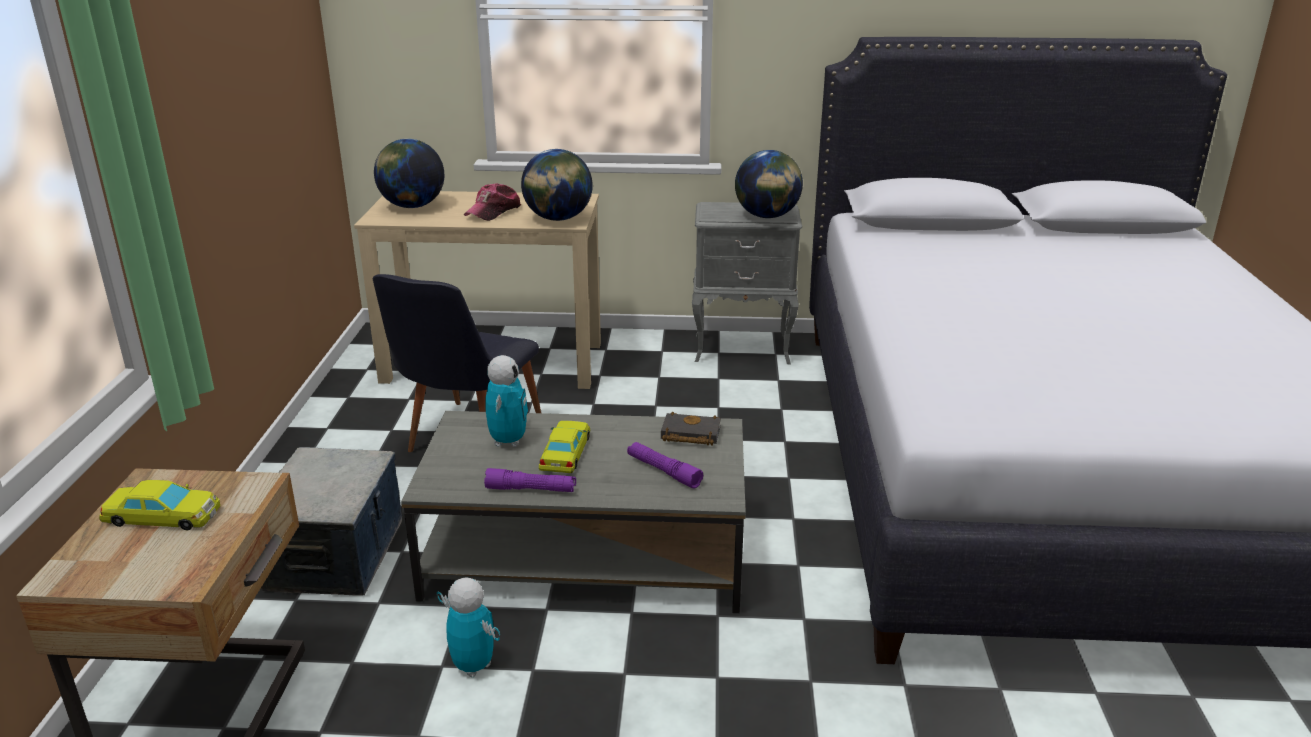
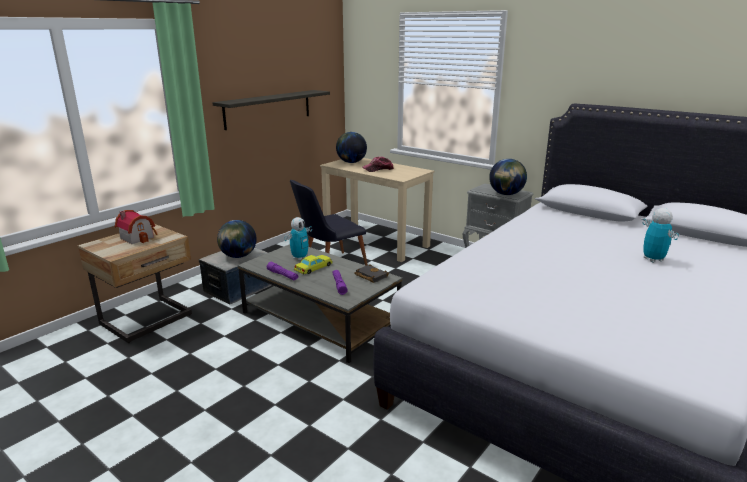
camera: 35 degrees right, 5 degrees down
yellow toy car [99,480,221,530] -> toy house [115,210,158,244]
toy robot [437,577,500,678] -> toy robot moved to [643,208,679,263]
globe [521,149,593,221] -> globe moved to [217,220,257,258]
none -> shelf [212,90,330,130]

